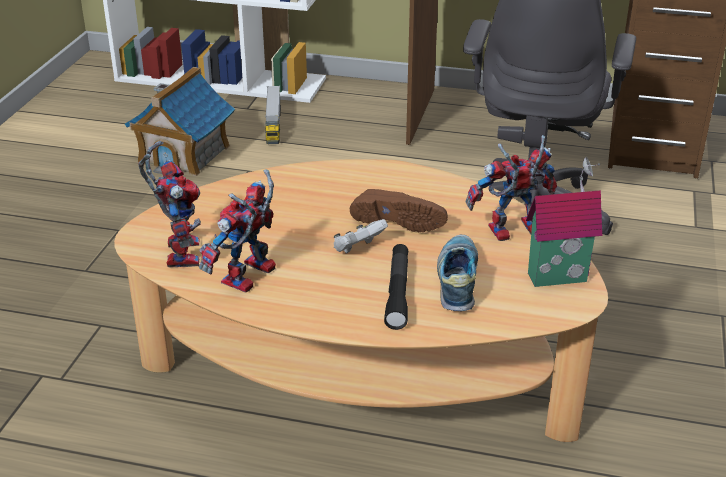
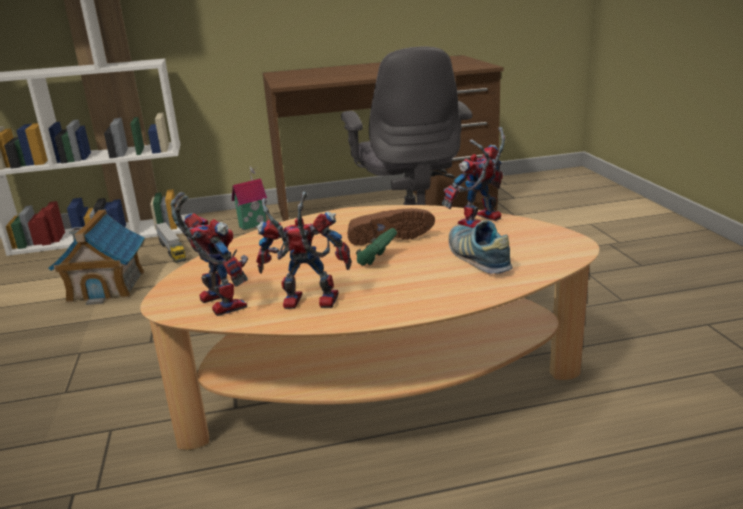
camera: 25 degrees left, 10 degrees down
toy robot [199,170,276,292] -> toy robot turned 90 degrees clockwise [255,192,352,309]
white game controller [334,219,388,253] -> green game controller [356,228,397,266]
black flashlight [384,244,408,330] -> none
toy house [526,157,602,287] -> toy house moved to [232,166,267,230]

